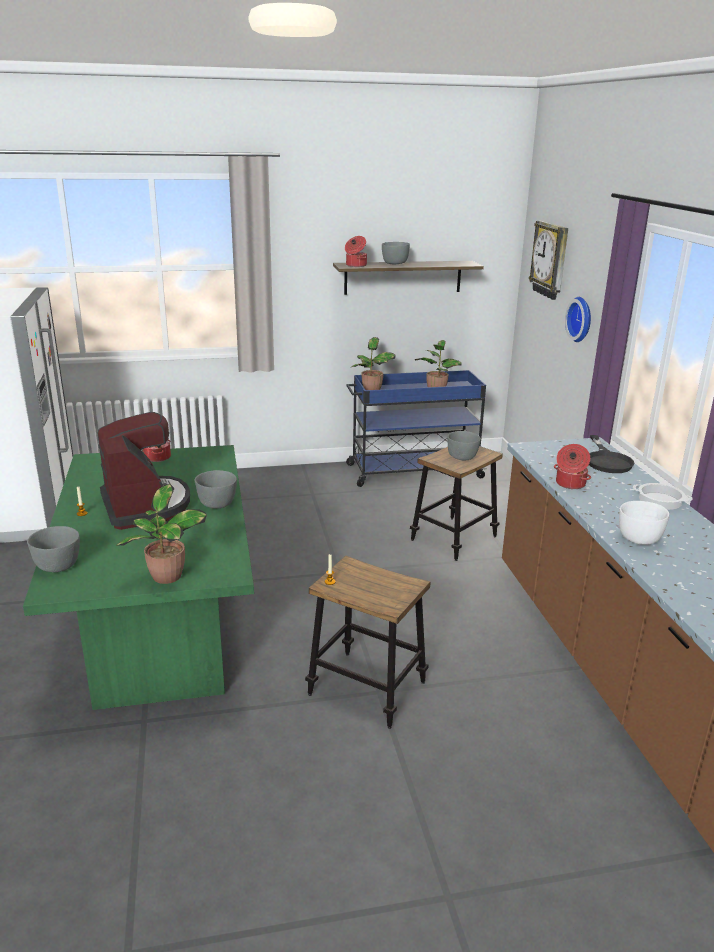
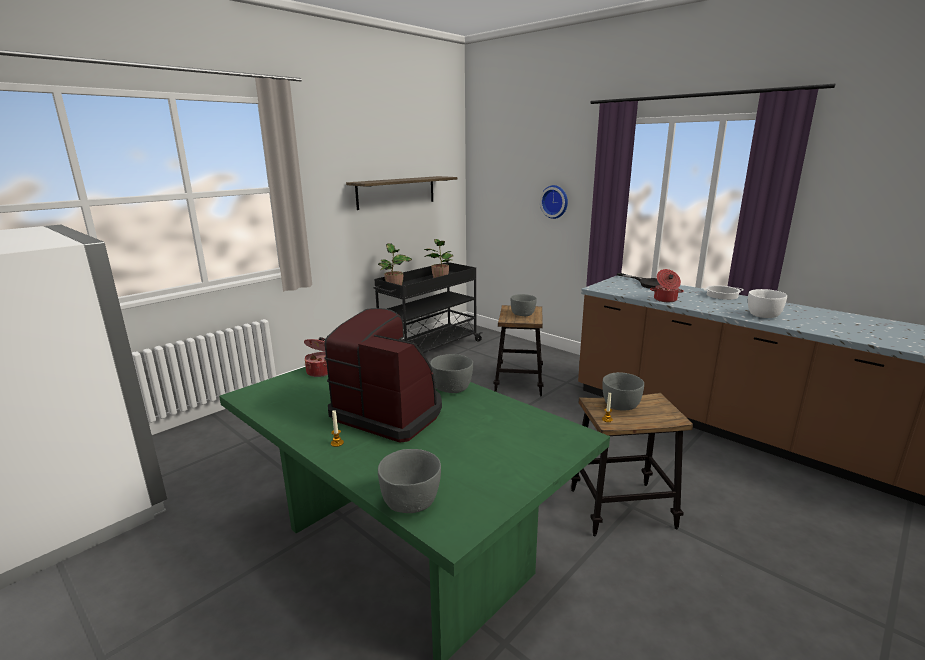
camera: 35 degrees left, 5 degrees down
potted plant [116,484,207,584] -> none
cooking pot [345,236,367,267] -> none
blue cart [346,370,487,487] -> black cart [374,262,483,353]
grey bowl [382,242,410,264] -> grey bowl moved to [602,372,644,411]
wall clock [529,221,568,300] -> none

